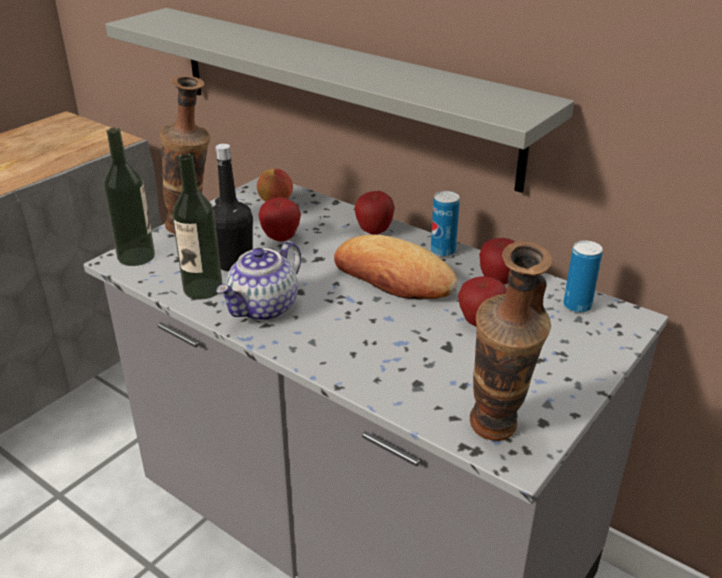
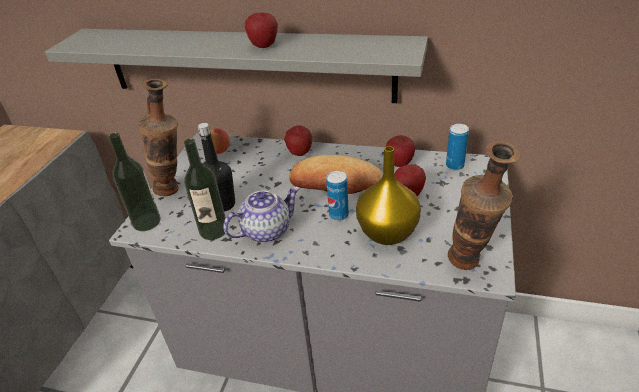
camera: 20 degrees left, 5 degrees up
teapot [216,241,301,321] -> teapot turned 135 degrees counterclockwise [223,186,300,243]
apple [258,197,301,241] -> apple moved to [245,13,278,48]
can [431,191,460,257] -> can moved to [326,171,349,221]
none -> yellow vase [356,146,421,245]

